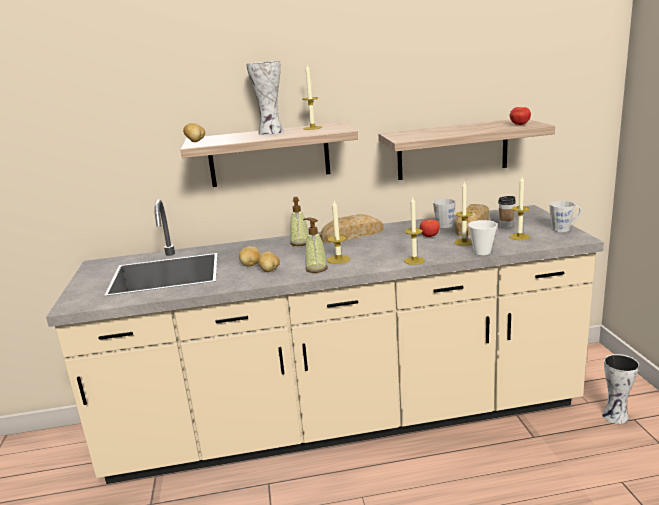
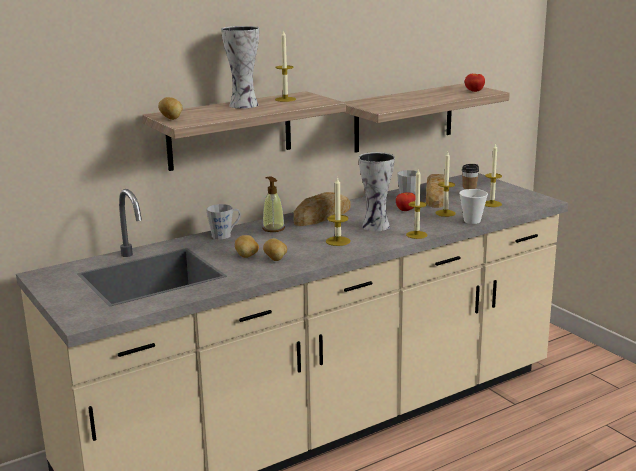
camera: 25 degrees left, 0 degrees up
soap dispenser [303,217,328,273] -> none
grey mug [550,201,582,232] -> grey mug moved to [206,204,241,239]
vase [602,354,639,424] -> vase moved to [358,152,395,231]

